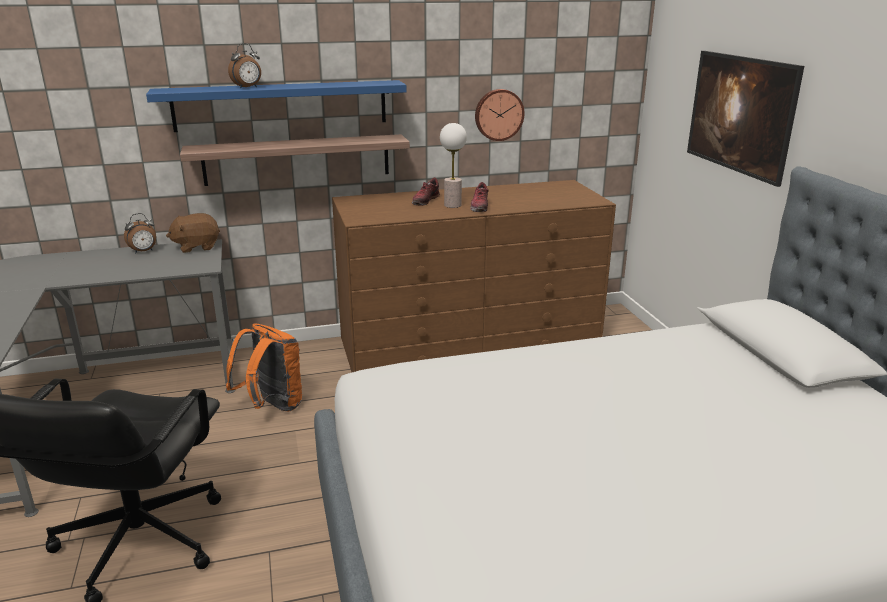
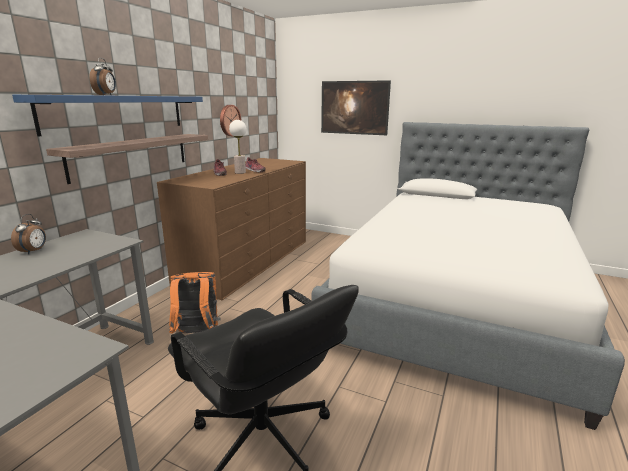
camera: 50 degrees left, 5 degrees down
brown plush toy [166,213,220,253] -> none

